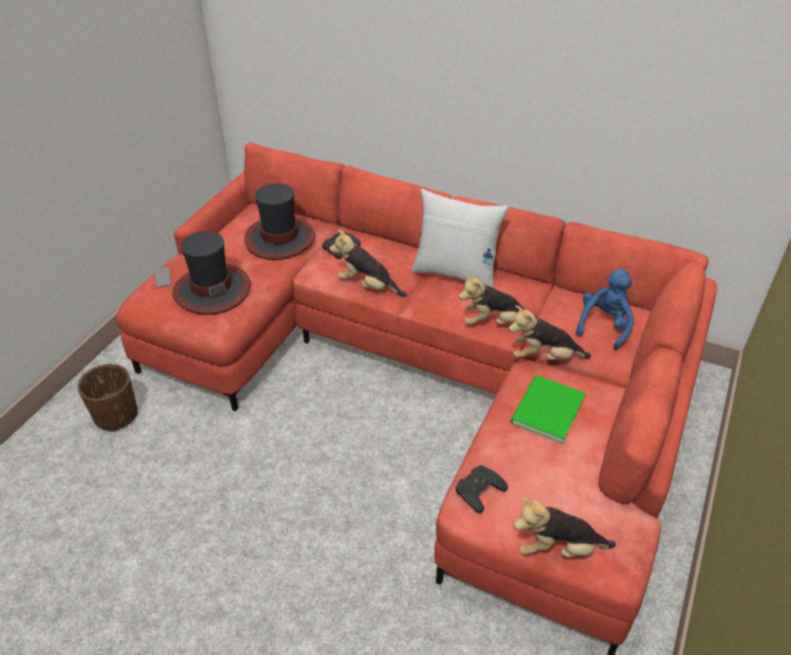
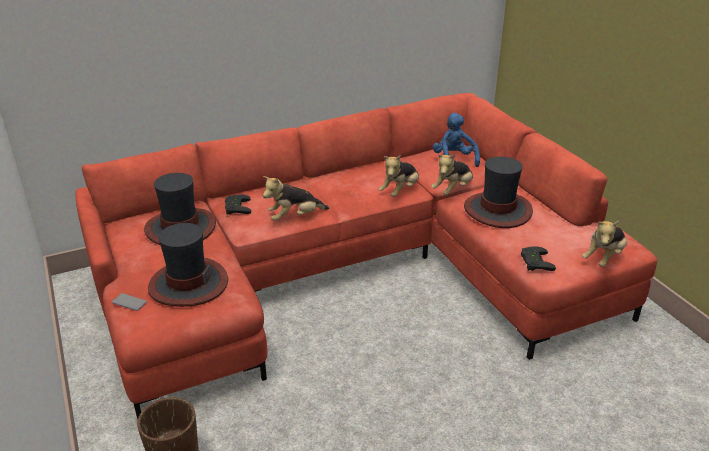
camera: 50 degrees left, 10 degrees down
grey pillow [411,189,508,288] -> none
green book [510,375,585,443] -> hat [464,157,533,228]

